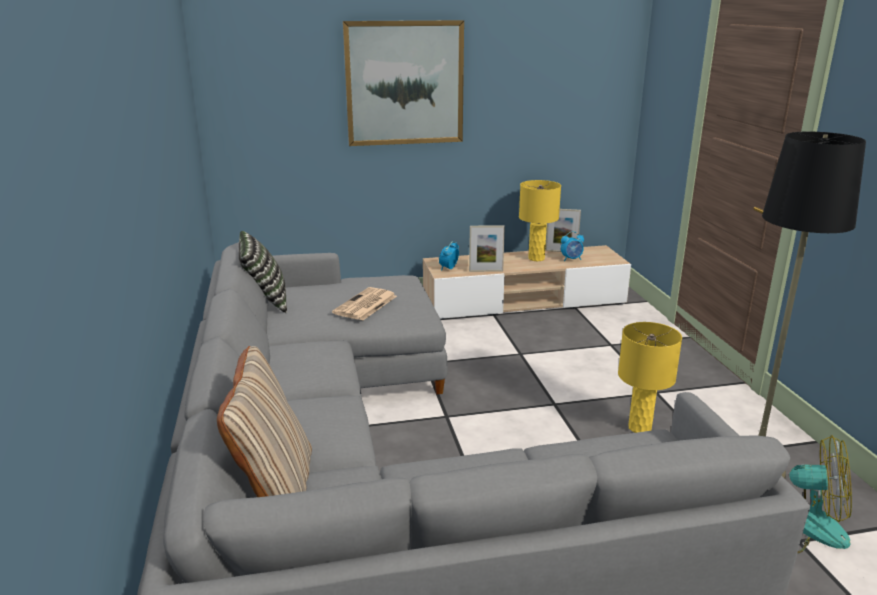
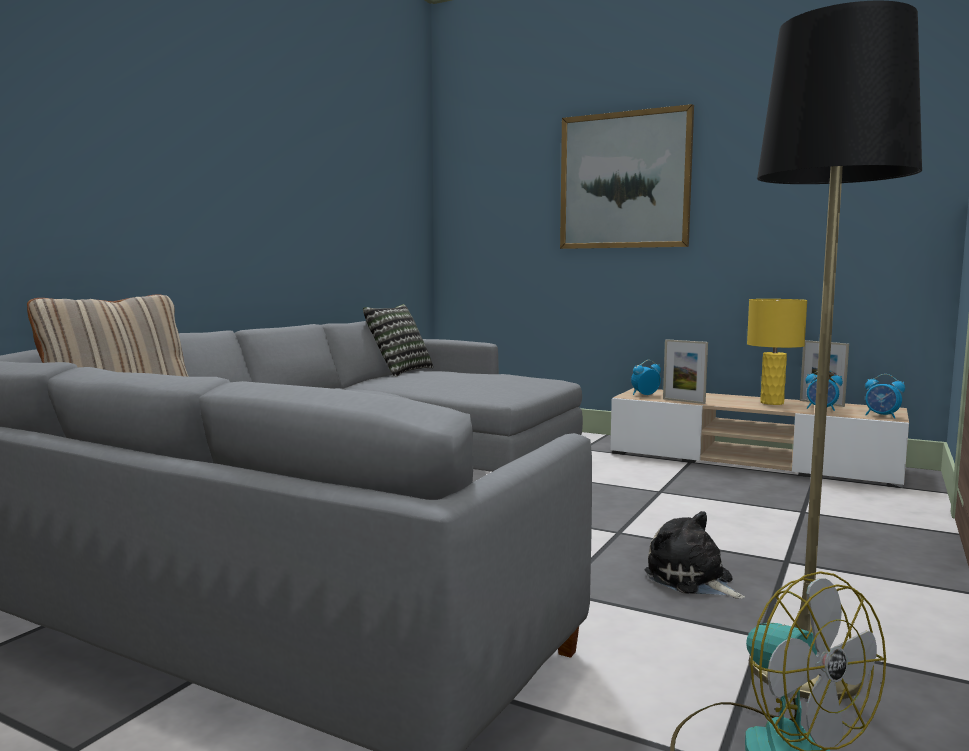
camera: 40 degrees right, 15 degrees down
newspaper [332,287,397,321] -> none
yellow table lamp [618,322,682,433] -> plush toy [645,511,745,599]
none -> alarm clock [865,374,905,419]

